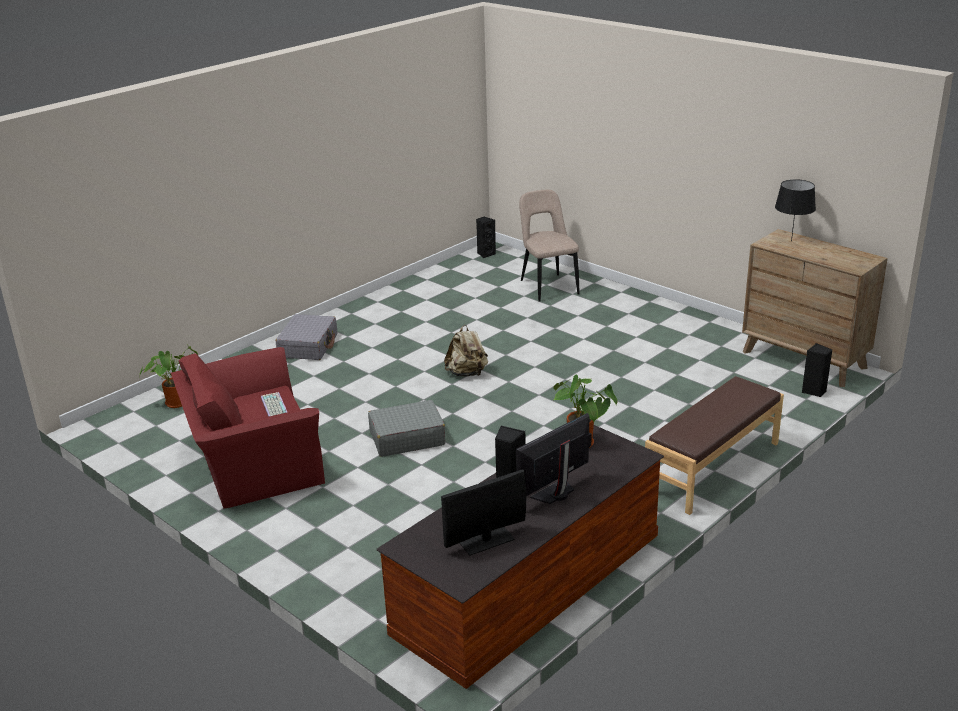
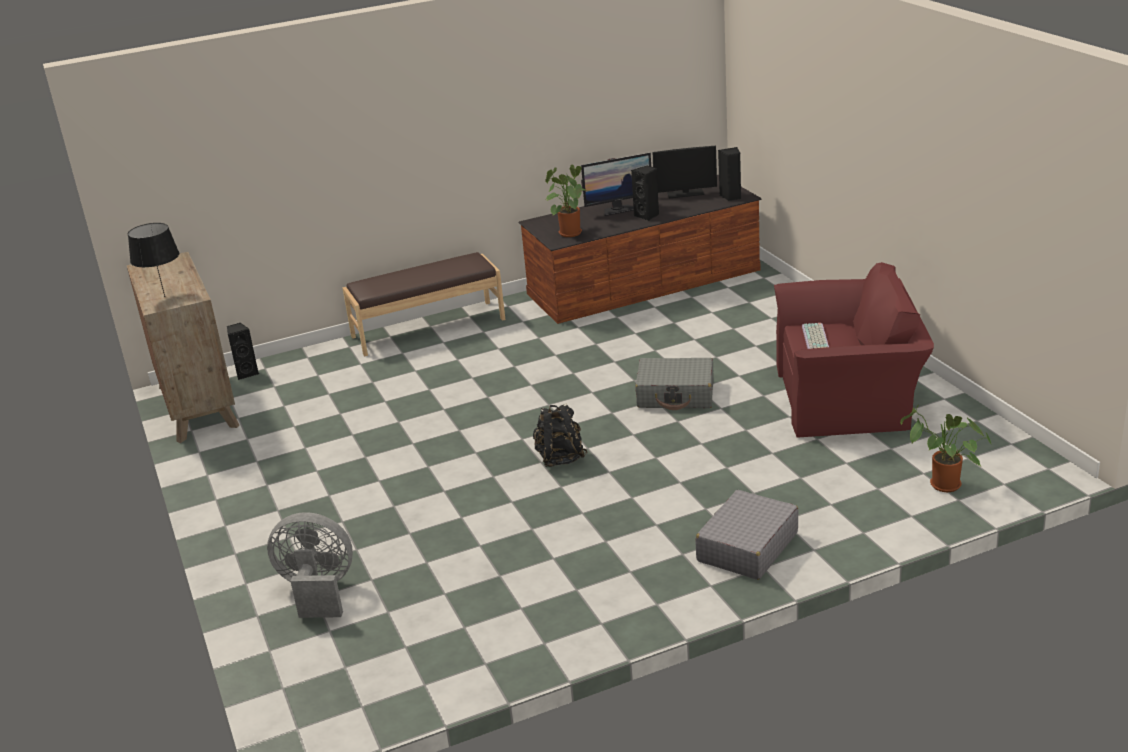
camera: 155 degrees left, 0 degrees up
beige backpack [444,325,488,377] -> black backpack [533,404,587,467]
black speaker [476,217,496,258] -> black speaker moved to [718,147,741,201]
beige chair [519,190,580,301] -> grey fan [267,512,353,618]

